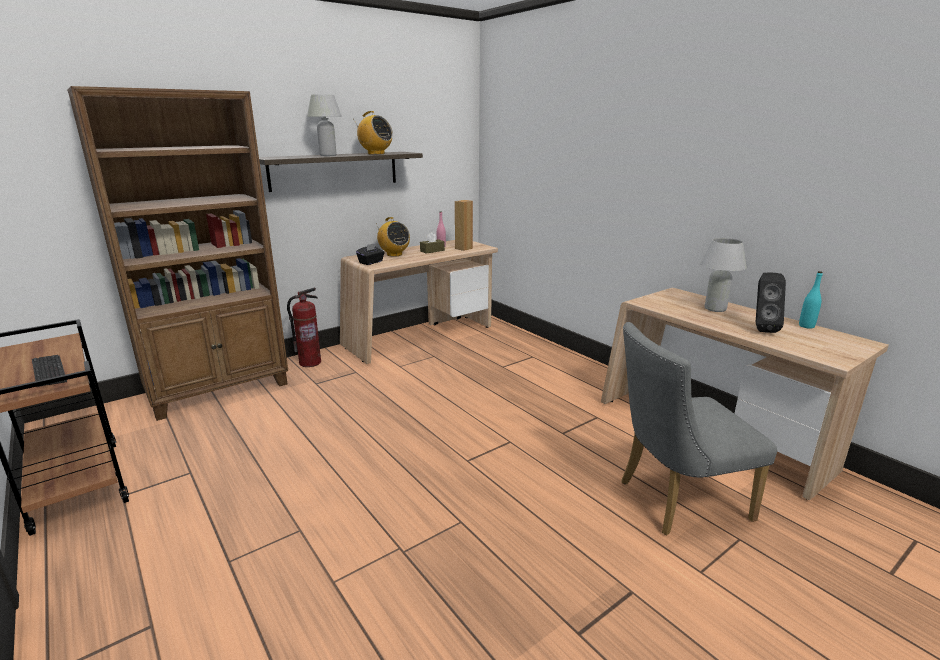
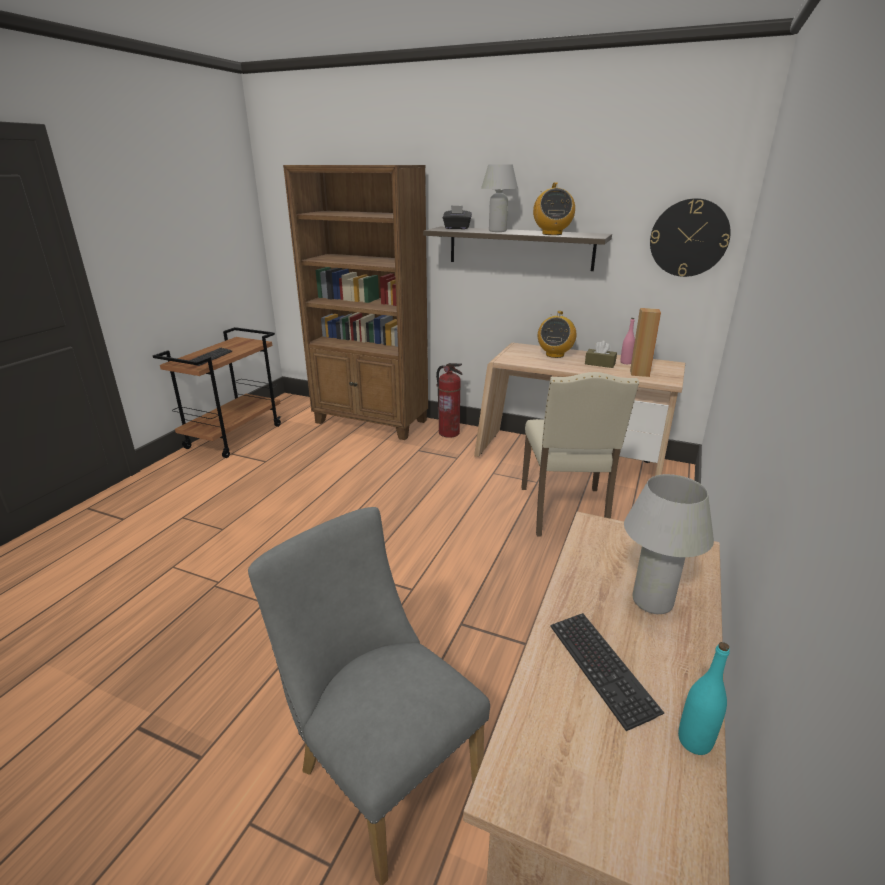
camera: 60 degrees right, 5 degrees up
black tissue box [356,243,385,265] -> black tissue box moved to [443,205,472,229]
black speaker [756,273,786,333] -> keyboard [551,613,664,731]
none -> beige chair [521,372,639,536]
none -> wall clock [650,198,731,277]

